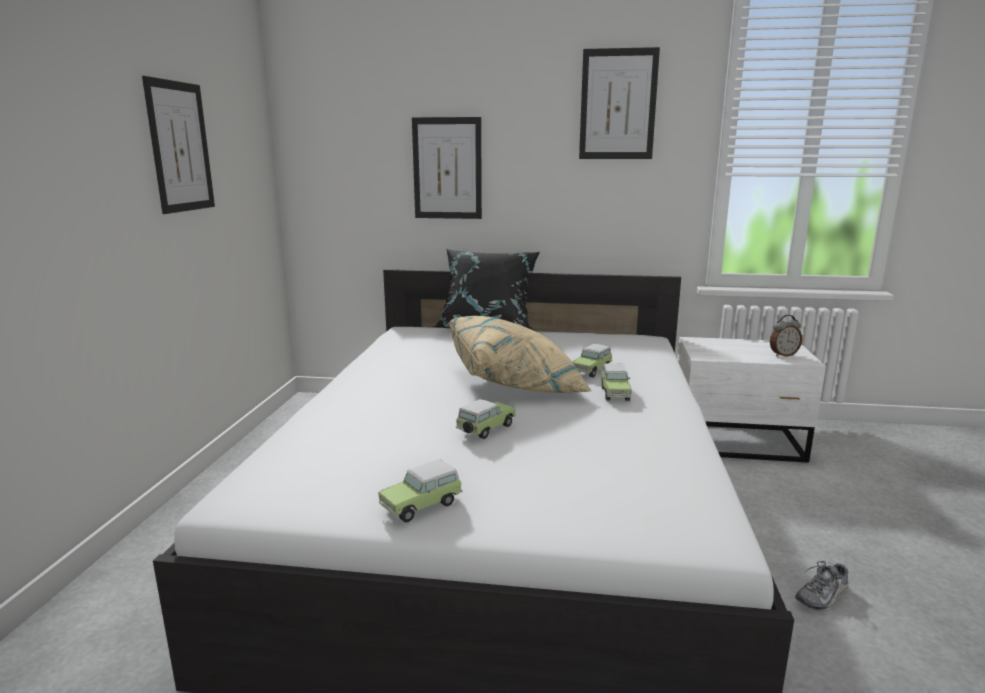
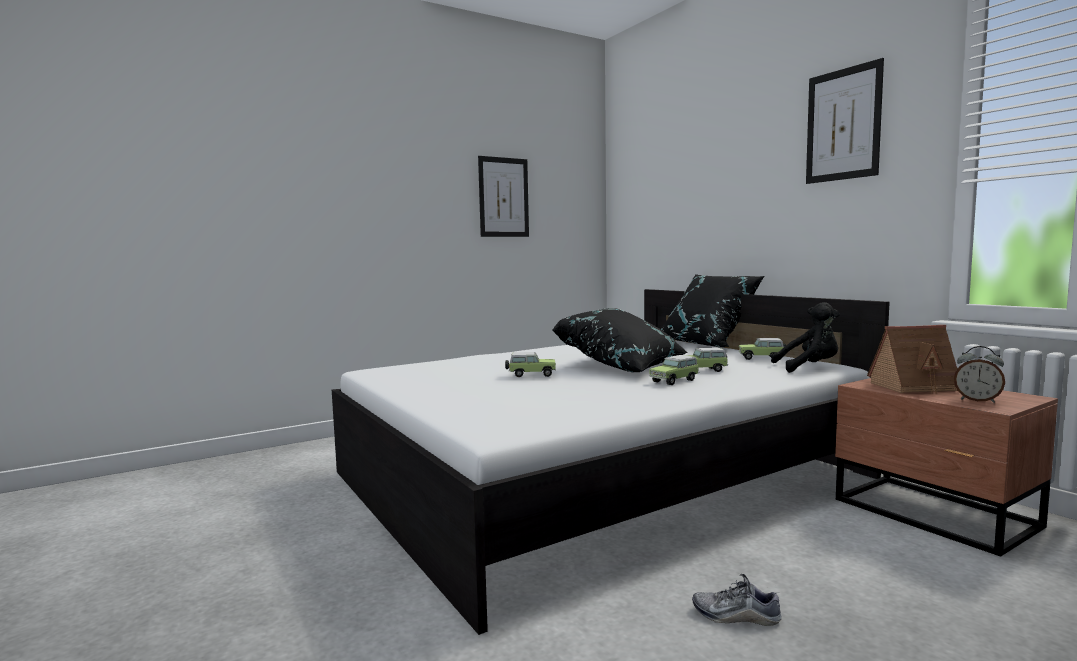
camera: 50 degrees right, 10 degrees down
toy car [378,459,463,523] -> toy car moved to [739,338,786,360]
picture [412,117,482,219] -> none
beige pillow [449,316,592,393] -> black pillow [553,308,688,372]
white nightstand [677,337,826,463] -> brown nightstand [835,378,1058,557]
none -> black plush toy [771,302,840,373]
none -> toy house [867,325,958,394]

